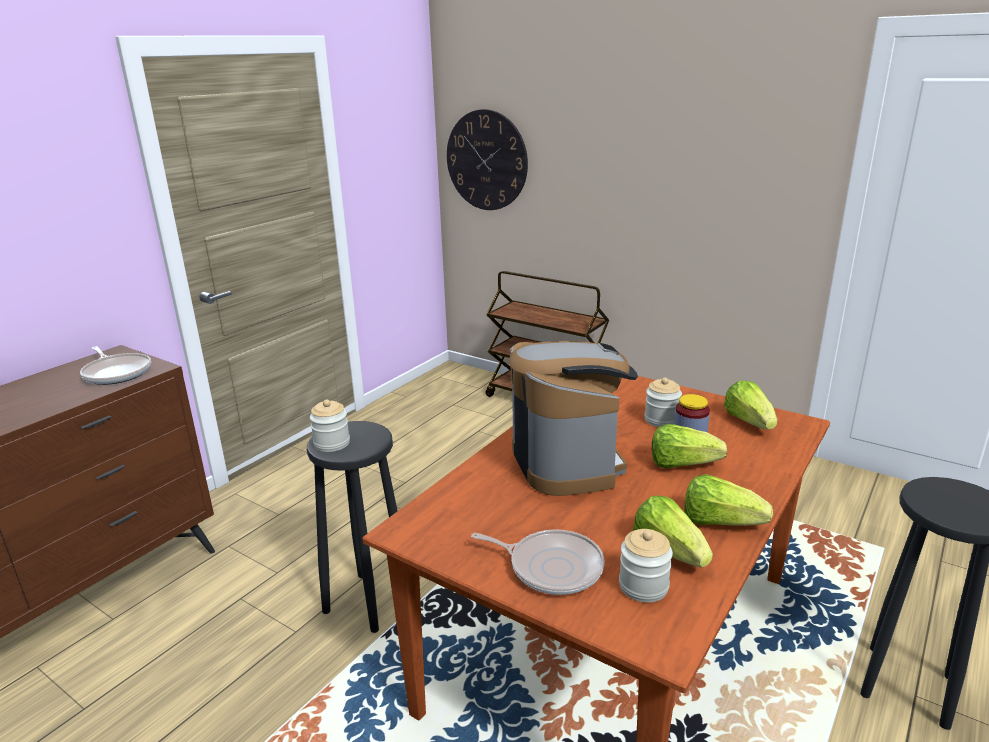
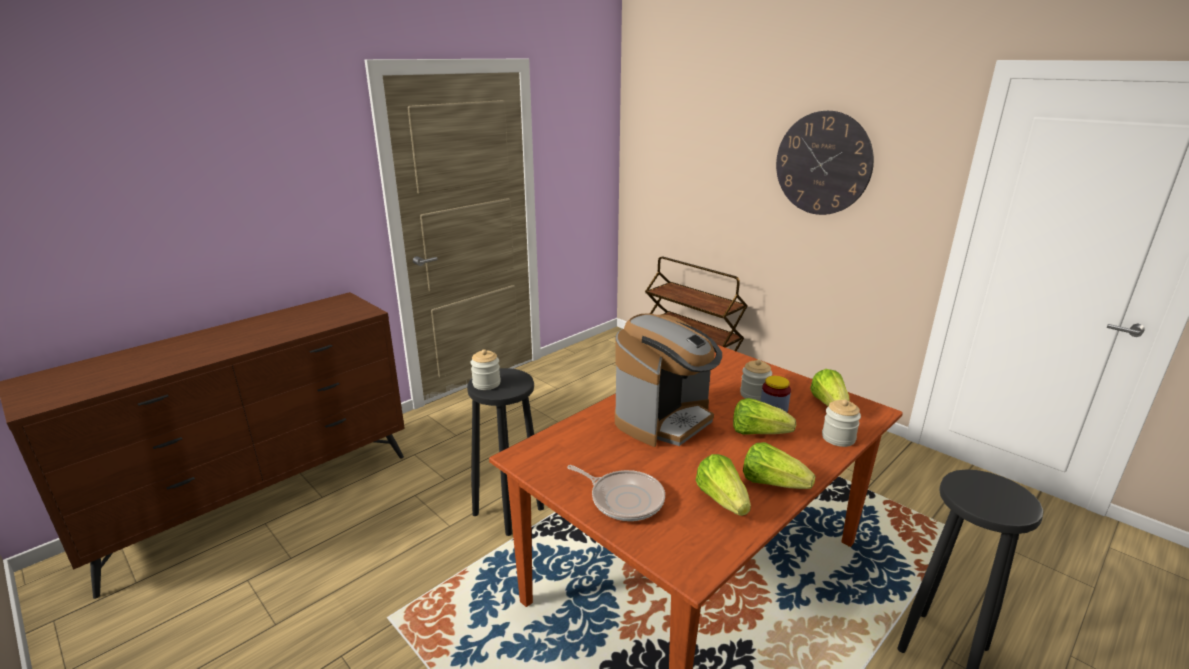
camera: 10 degrees right, 0 degrees up
frying pan [80,346,151,385] -> none
wall clock [447,109,528,210] -> wall clock moved to [776,111,874,215]
coffee machine [509,341,638,496] -> coffee machine turned 45 degrees clockwise [615,313,722,447]
jar [619,529,673,602] -> jar moved to [822,400,861,447]

